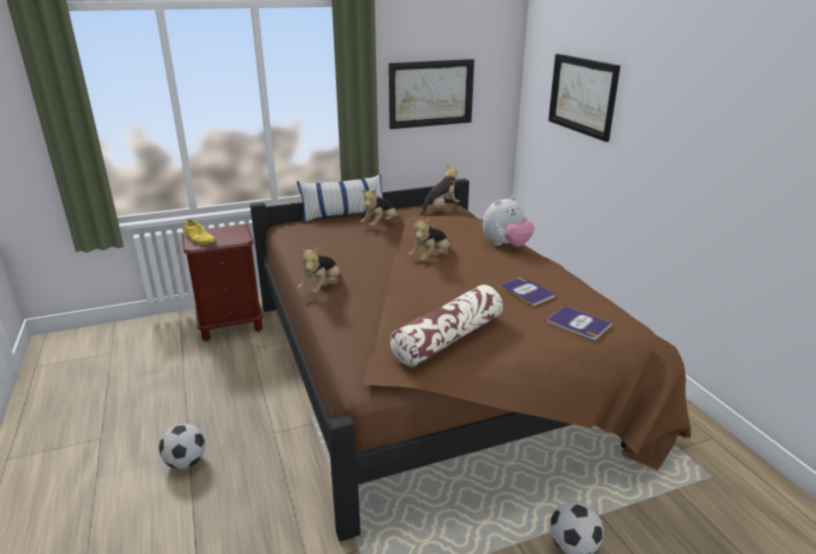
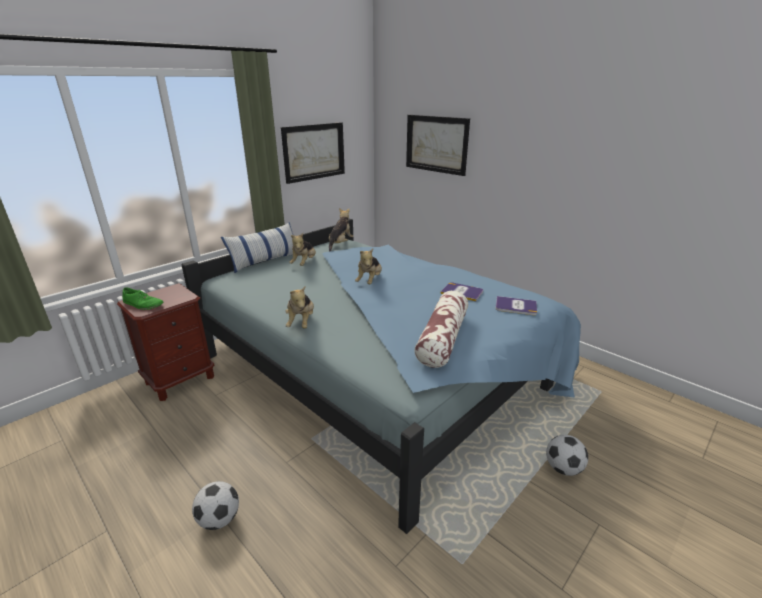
camera: 25 degrees left, 0 degrees up
yellow shoe [185,219,216,245] -> green shoe [122,288,164,310]
brown bed [250,179,691,542] -> blue bed [182,219,581,534]
plush toy [483,196,535,247] -> none

